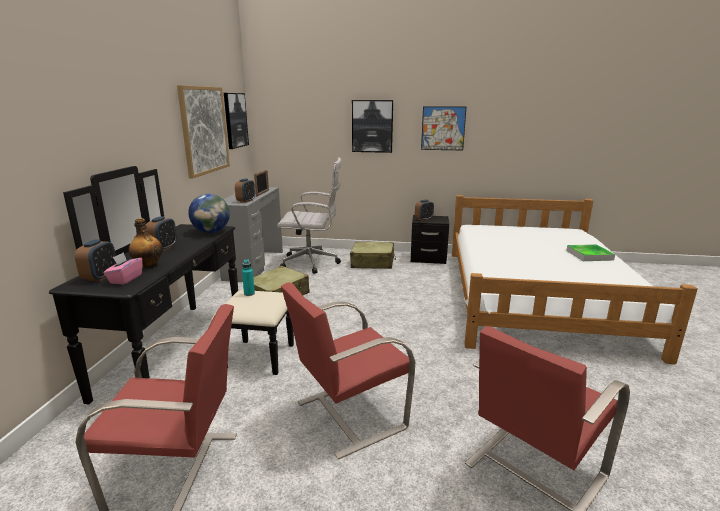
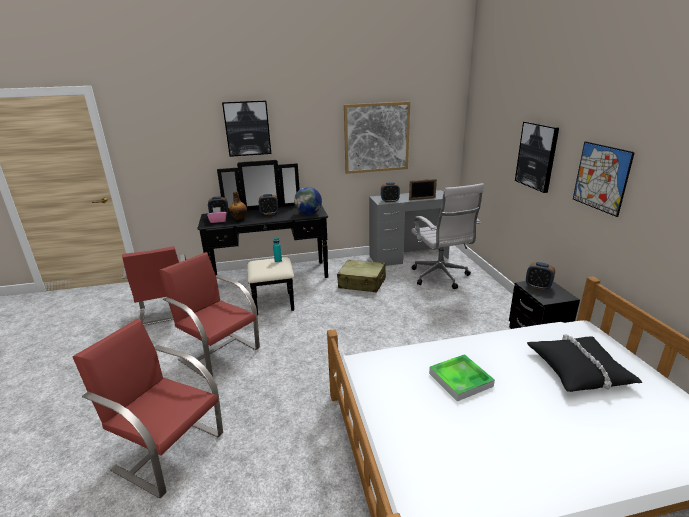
camera: 70 degrees right, 5 degrees up
picture [224,93,249,149] -> picture moved to [222,101,271,157]
beige suitcase [350,242,396,269] -> none
tray [566,244,615,261] -> tray moved to [429,354,495,401]
none -> black pillow [527,334,643,392]

